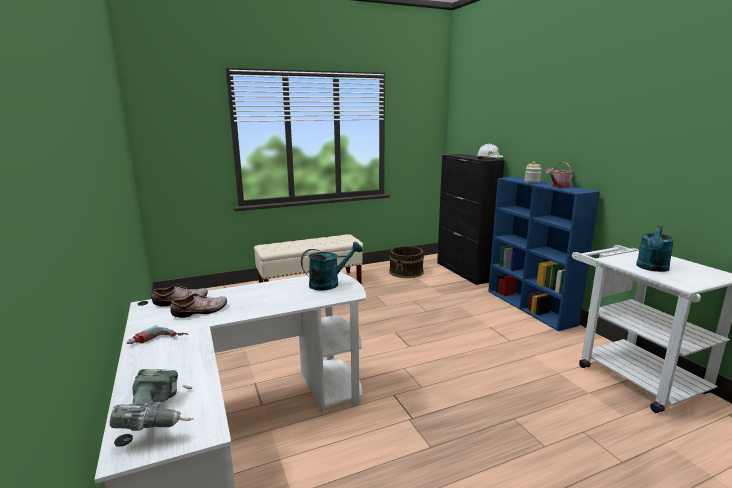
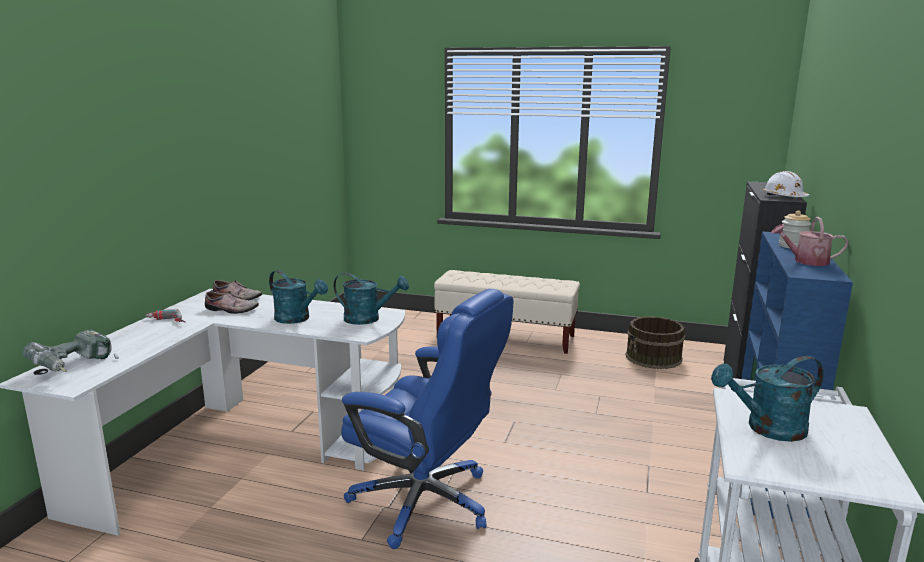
camera: 40 degrees right, 0 degrees up
none -> turquoise watering can [269,270,328,324]
none -> blue office chair [341,289,513,549]

